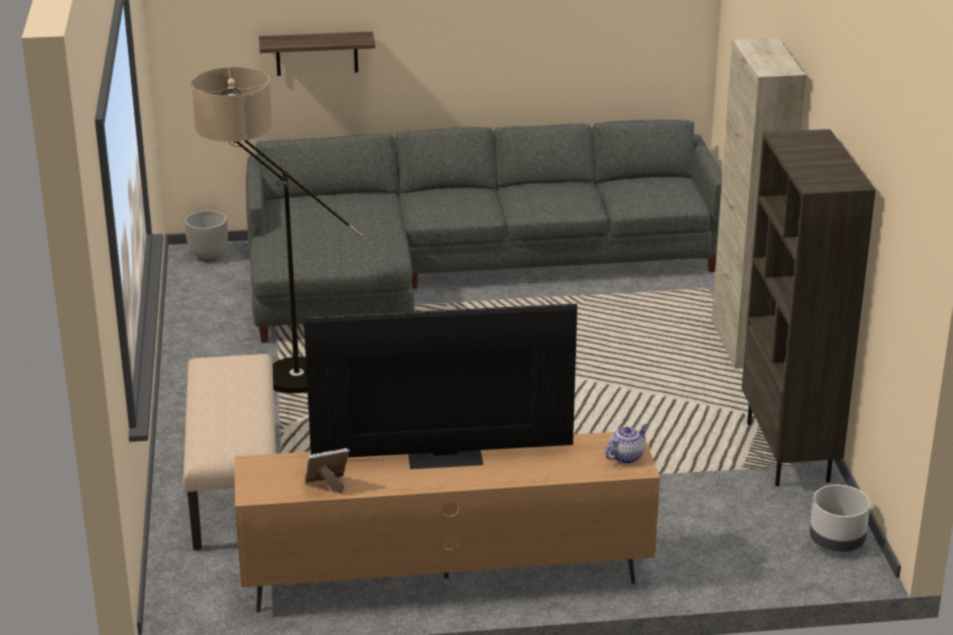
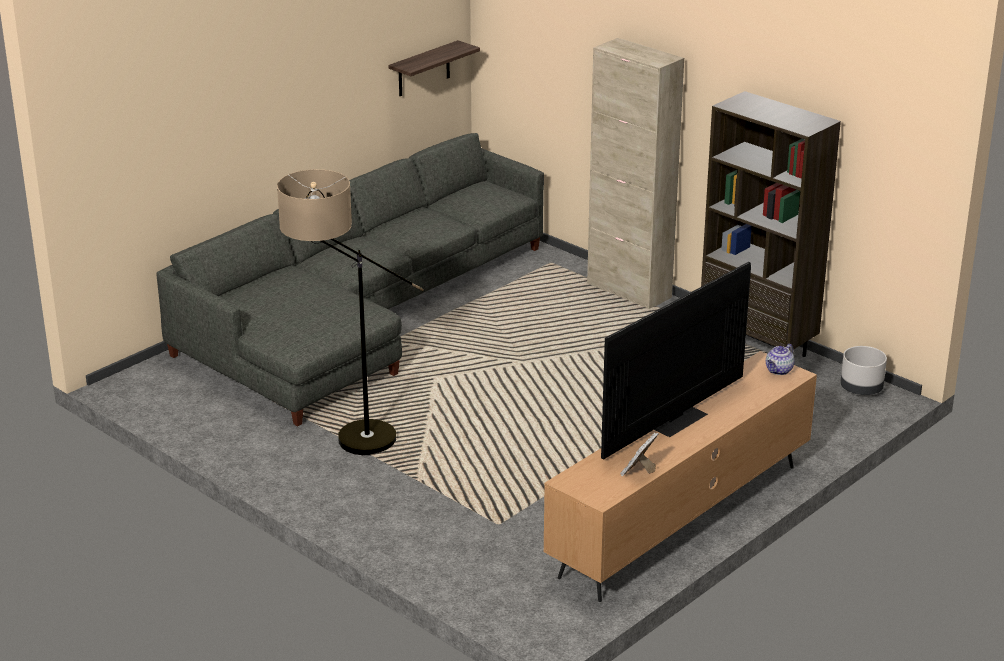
camera: 40 degrees left, 0 degrees up
beige bench [183,354,276,550] -> none
planter [184,210,228,261] -> none
shelf [259,32,375,76] -> shelf moved to [388,40,480,96]
teapot [605,424,648,464] -> teapot turned 150 degrees counterclockwise [766,344,795,375]

